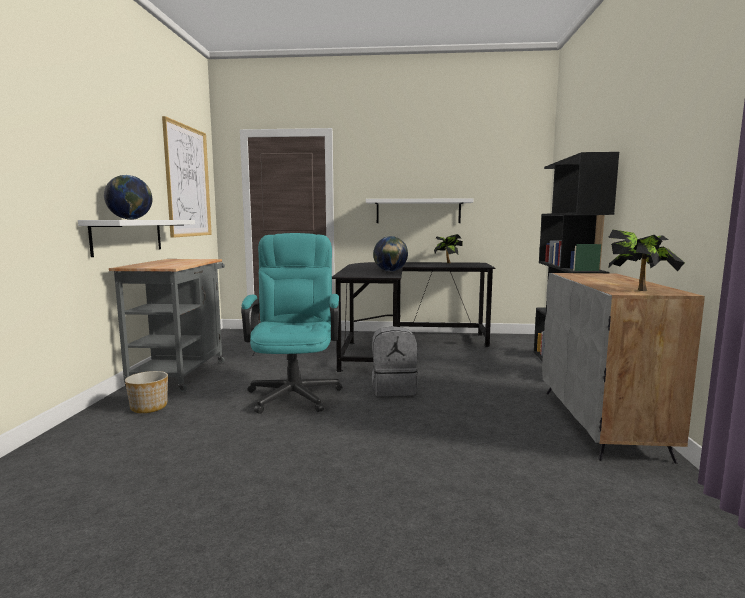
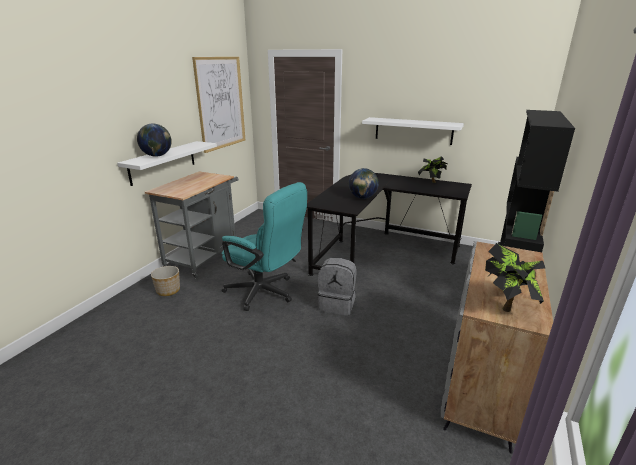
camera: 20 degrees right, 15 degrees up
turquoise office chair [241,233,342,414] -> turquoise office chair turned 105 degrees clockwise [222,182,307,311]

